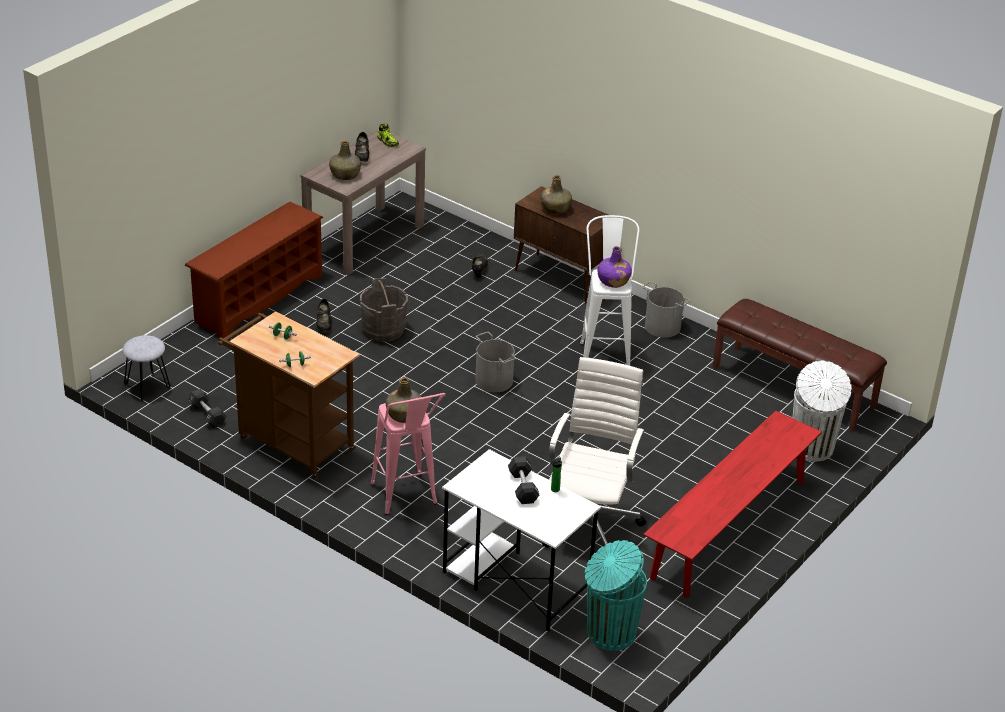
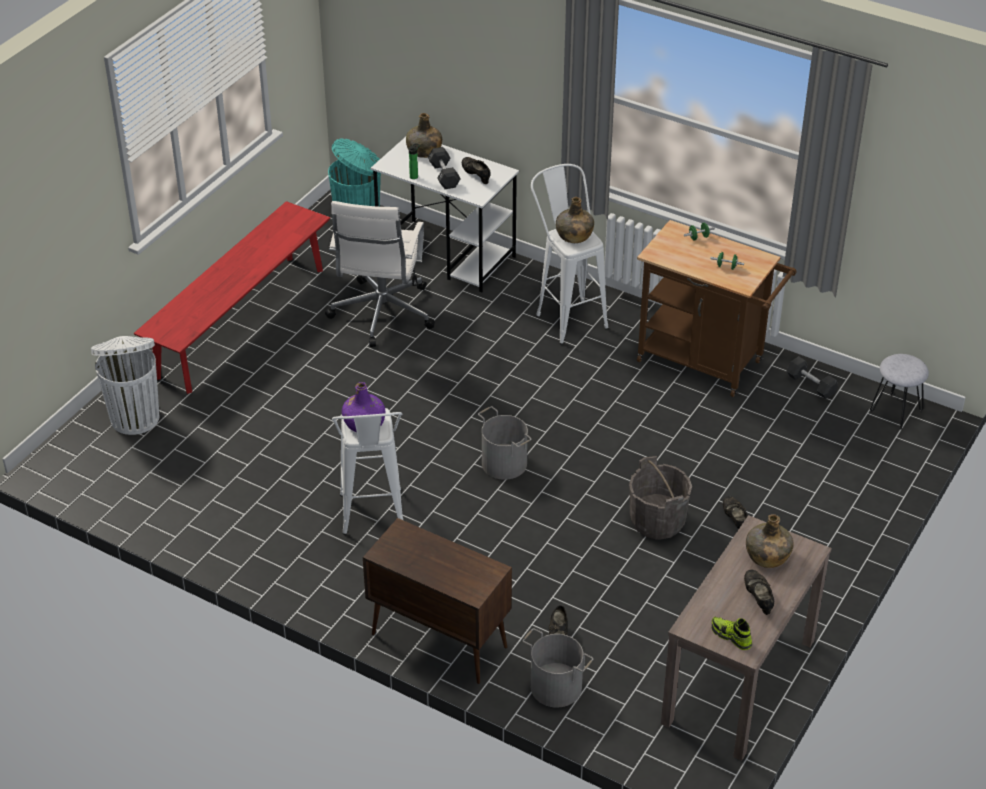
camera: 175 degrees right, 5 degrees up
brown shoe rack [185,202,323,338] -> none
pink stool [370,393,446,515] -> white stool [531,164,609,345]
green bottle [540,175,572,214] -> green bottle moved to [406,113,442,158]
grey bucket [642,281,690,338] -> grey bucket moved to [522,628,593,708]
brown bench [713,299,887,431] -> none
none -> black shoe [462,157,491,184]

